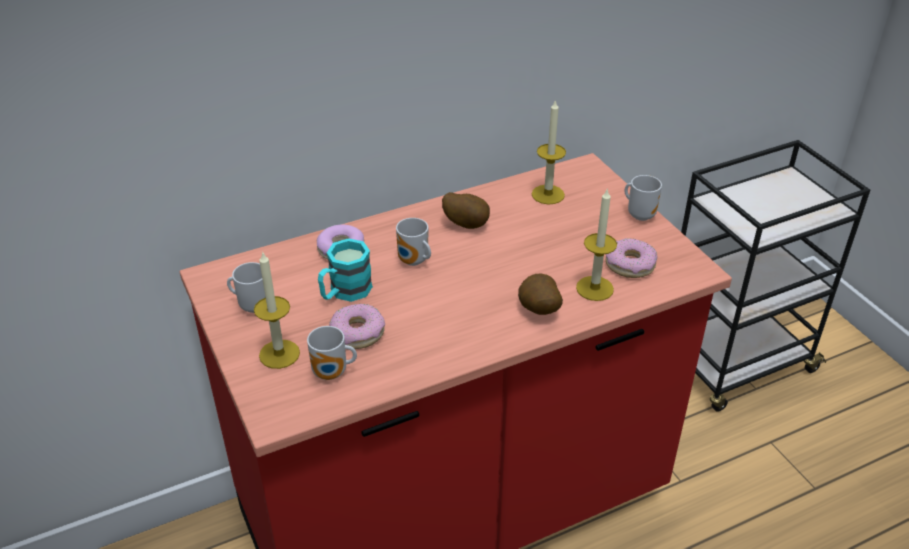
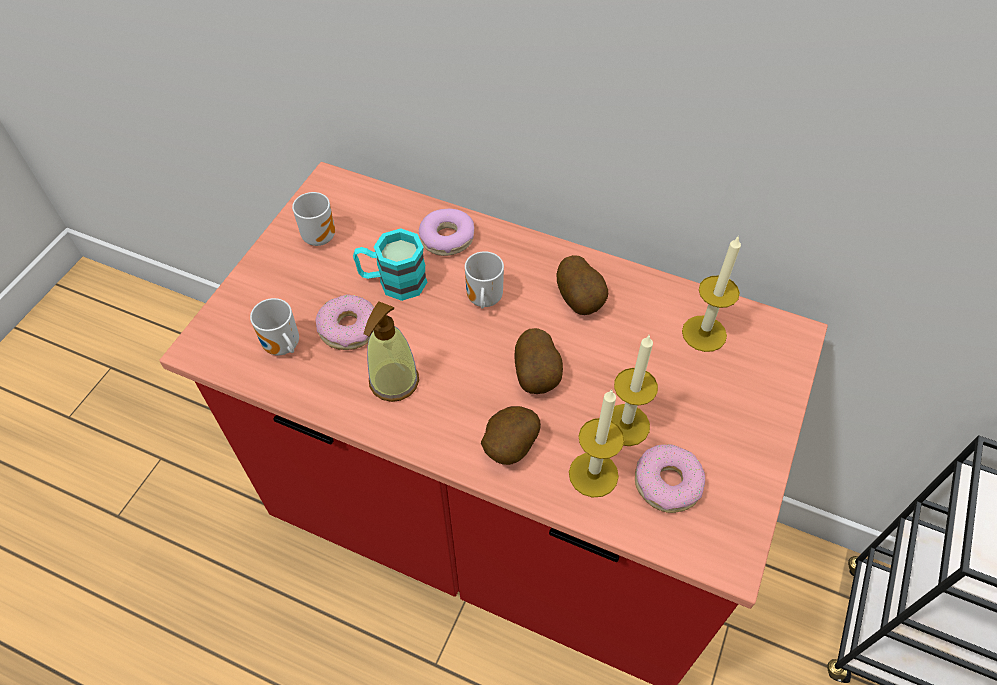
camera: 50 degrees right, 15 degrees up
candle [254,251,300,369] -> candle moved to [611,335,658,446]
mug [625,175,662,221] -> none
none -> soap dispenser [363,302,419,402]
none -> potato [515,328,563,394]

